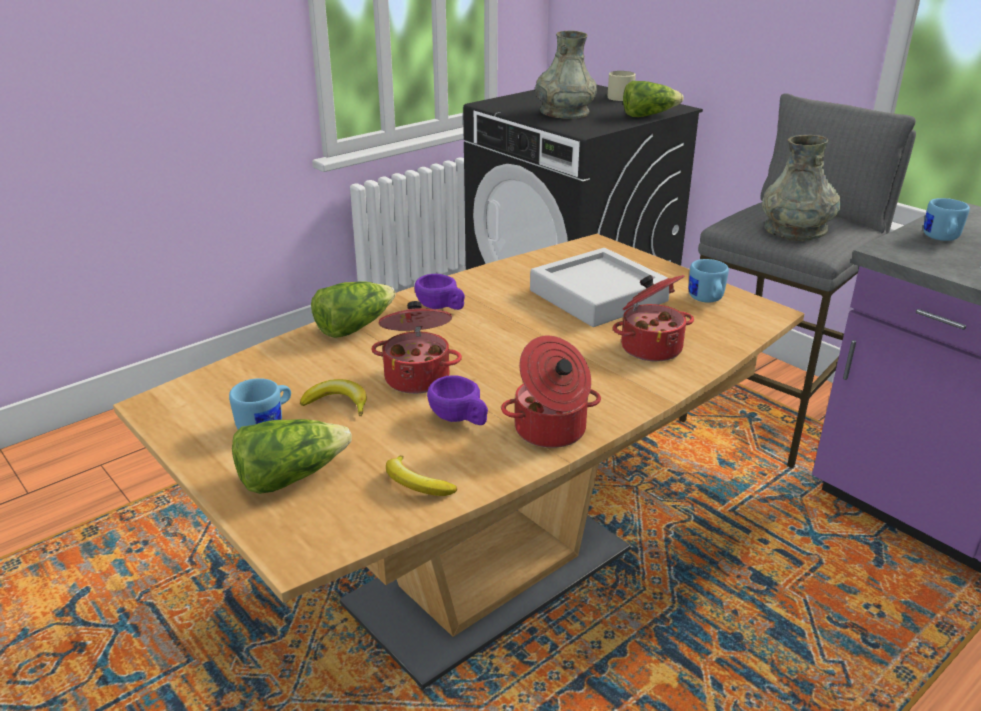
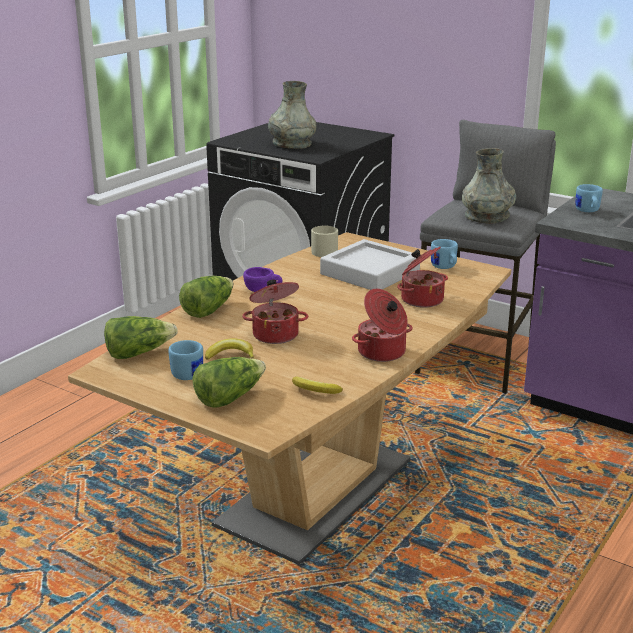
camera: 15 degrees left, 5 degrees down
purple cup [427,375,488,425] -> none
beige mug [608,71,636,101] -> beige mug moved to [311,226,338,257]
lettuce [623,81,684,117] -> lettuce moved to [104,316,178,359]

